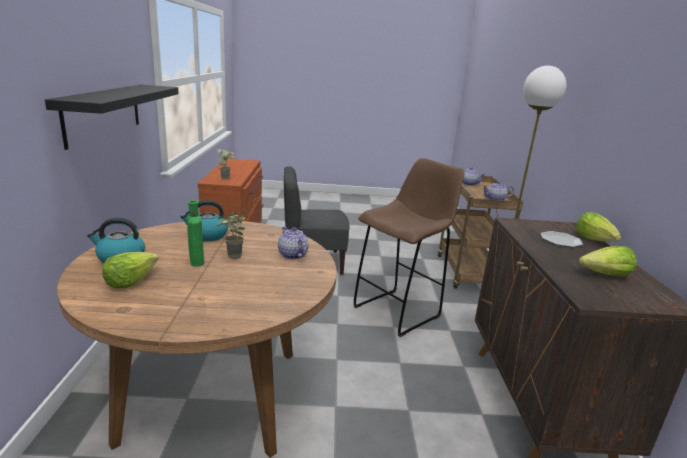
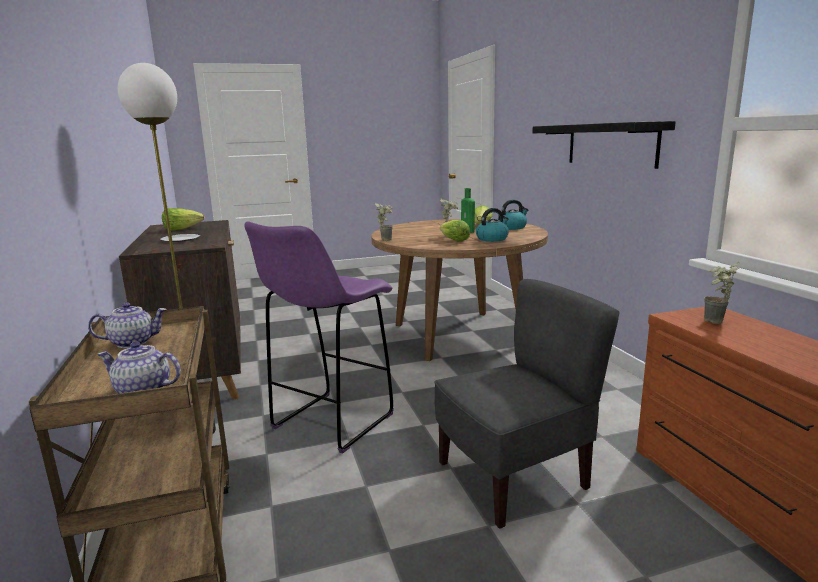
camera: 165 degrees right, 5 degrees down
teapot [278,227,309,259] -> none
brown stool [353,158,465,337] -> purple stool [245,221,394,454]
lettuce [576,212,621,241] -> lettuce moved to [440,220,470,242]
none -> potted plant [375,203,393,241]

